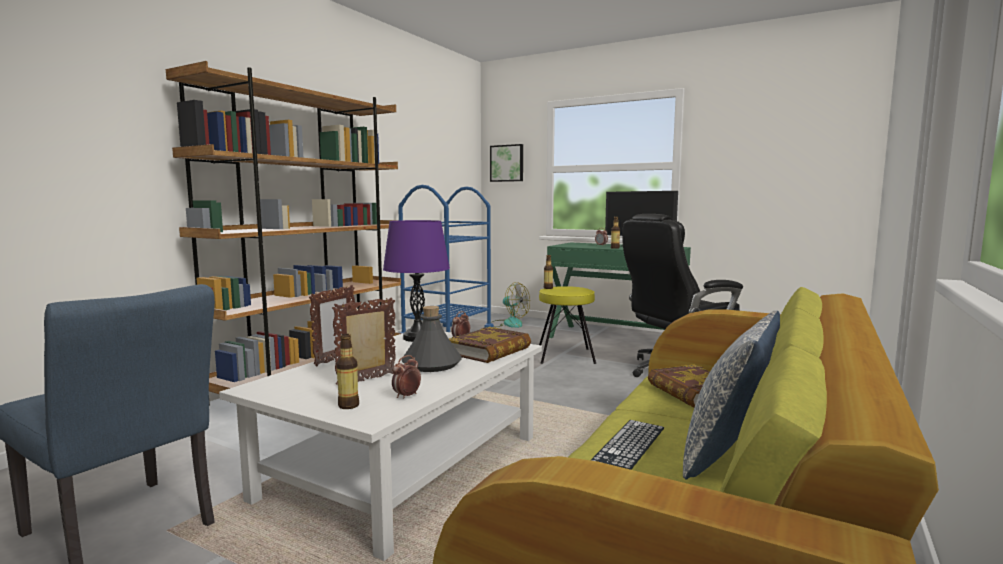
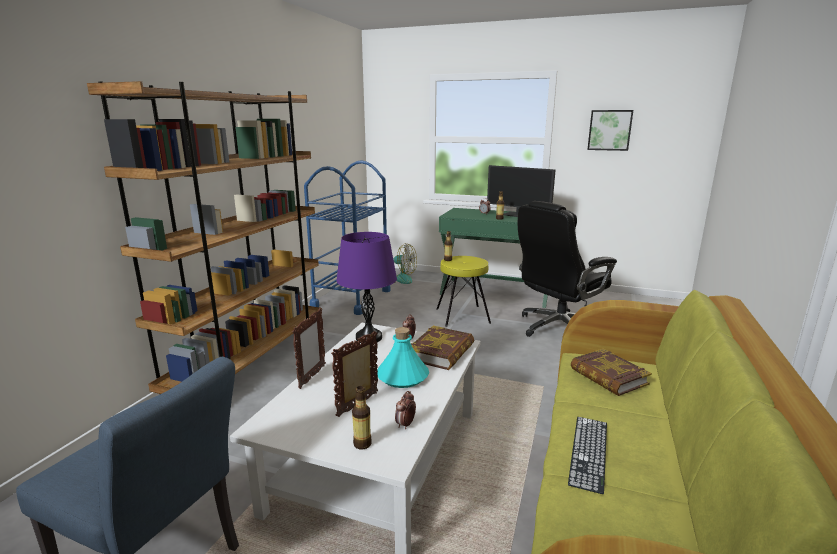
camera: 10 degrees left, 10 degrees up
grey bottle [402,306,462,372] -> turquoise bottle [377,327,429,388]
picture [490,144,523,182] -> picture moved to [587,110,633,151]
pillow [683,310,780,479] -> none

